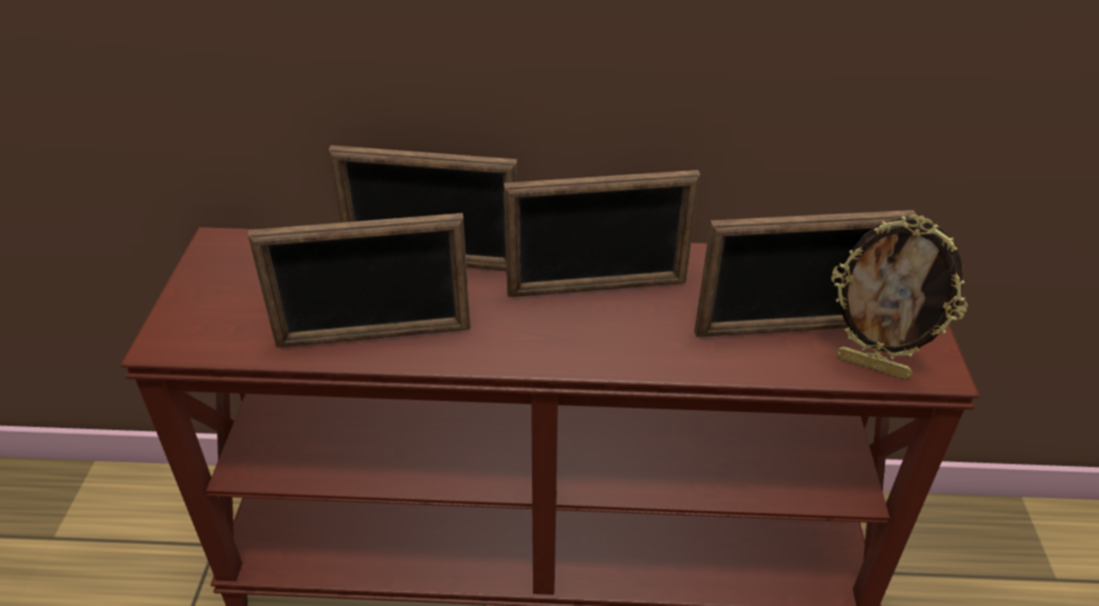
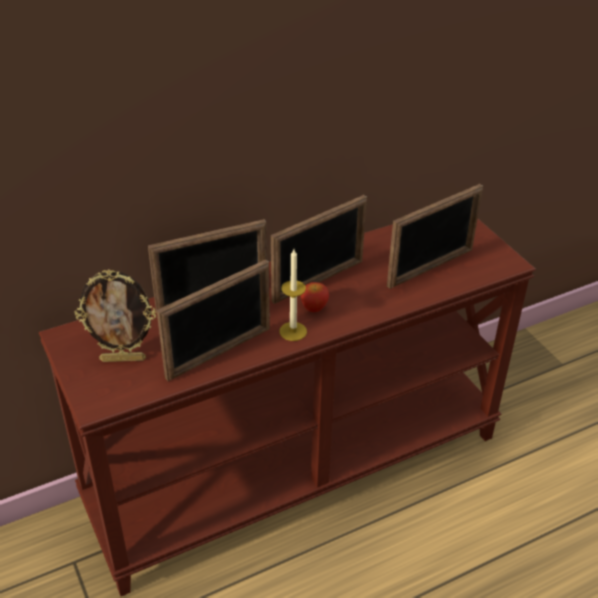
camera: 30 degrees left, 0 degrees up
picture frame [831,215,968,379] -> picture frame moved to [75,269,156,362]
none -> candle [279,249,307,341]
none -> apple [300,282,329,312]

